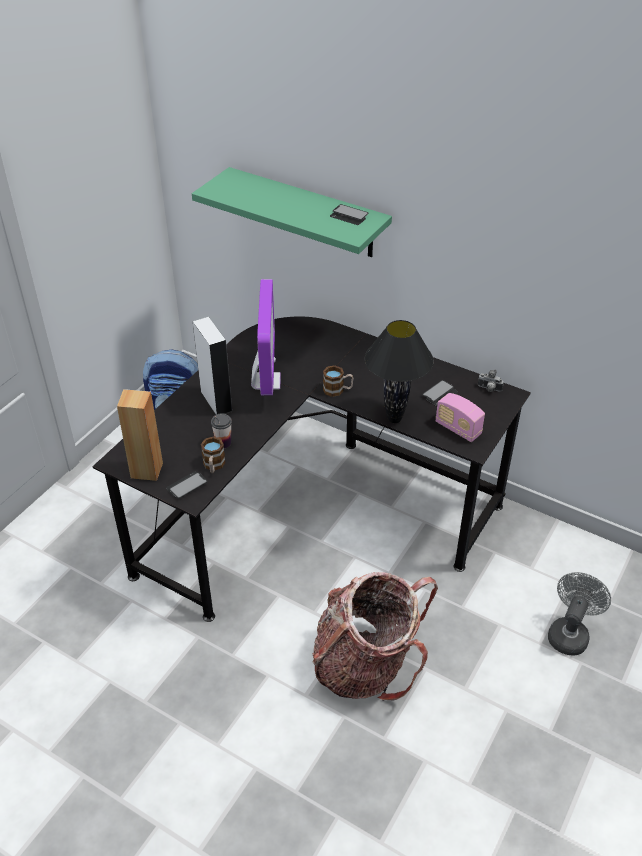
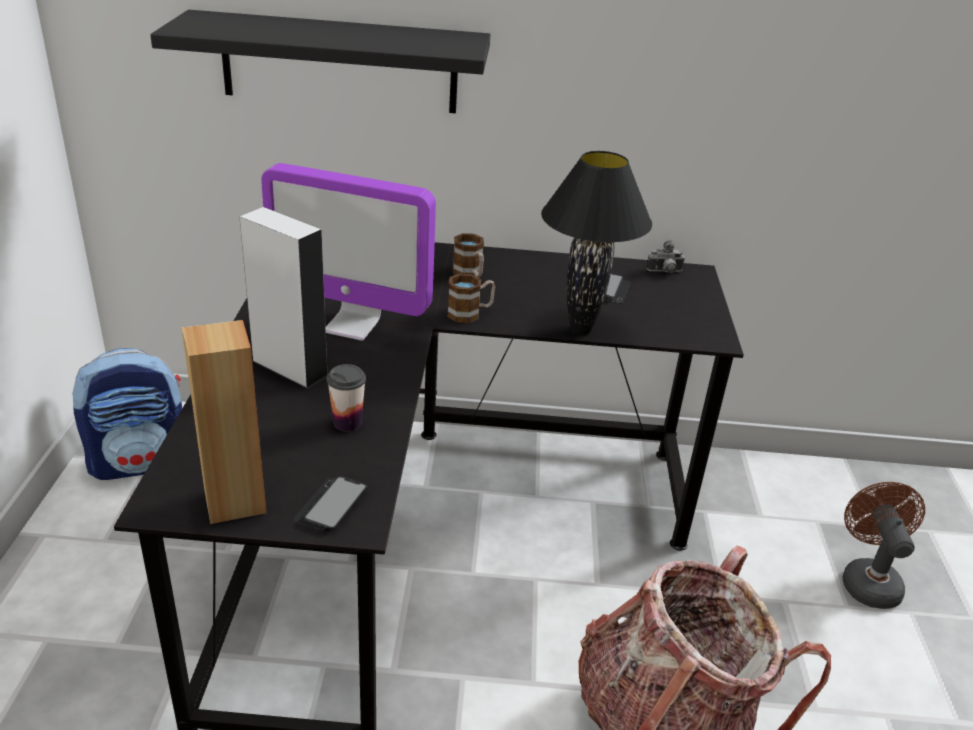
camera: 30 degrees left, 10 degrees down
green shelf [192,167,392,257] -> black shelf [150,10,491,113]
mug [201,437,226,473] -> mug moved to [452,233,484,277]
monitor [251,279,281,395] -> monitor turned 135 degrees clockwise [261,163,436,341]
phone [330,204,369,225] -> none
radio [436,393,485,442] -> none
grey fan [548,572,611,656] -> brown fan [842,482,925,609]

